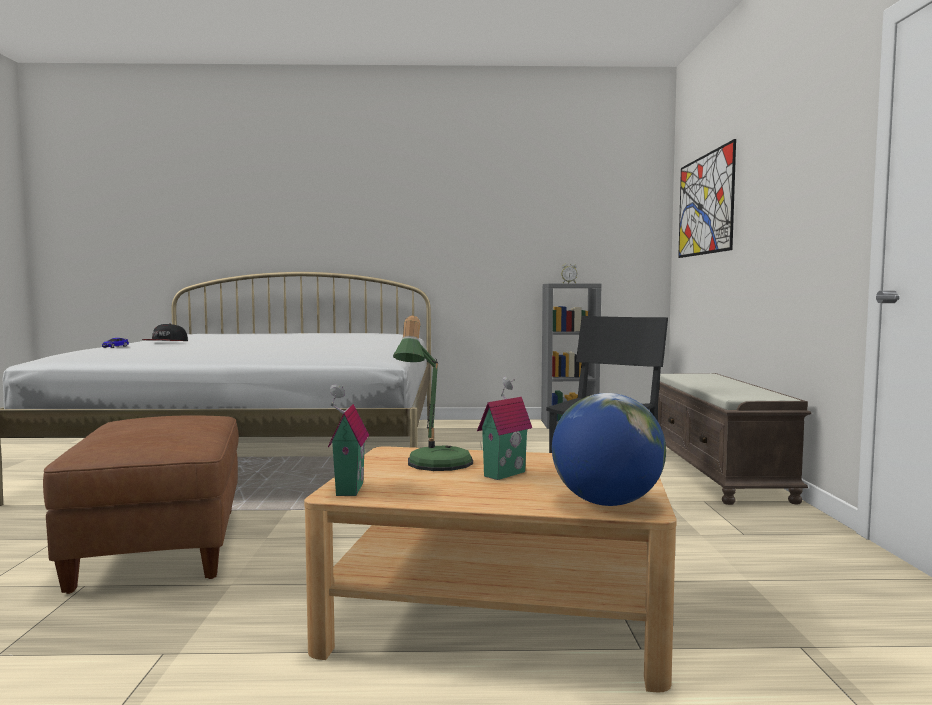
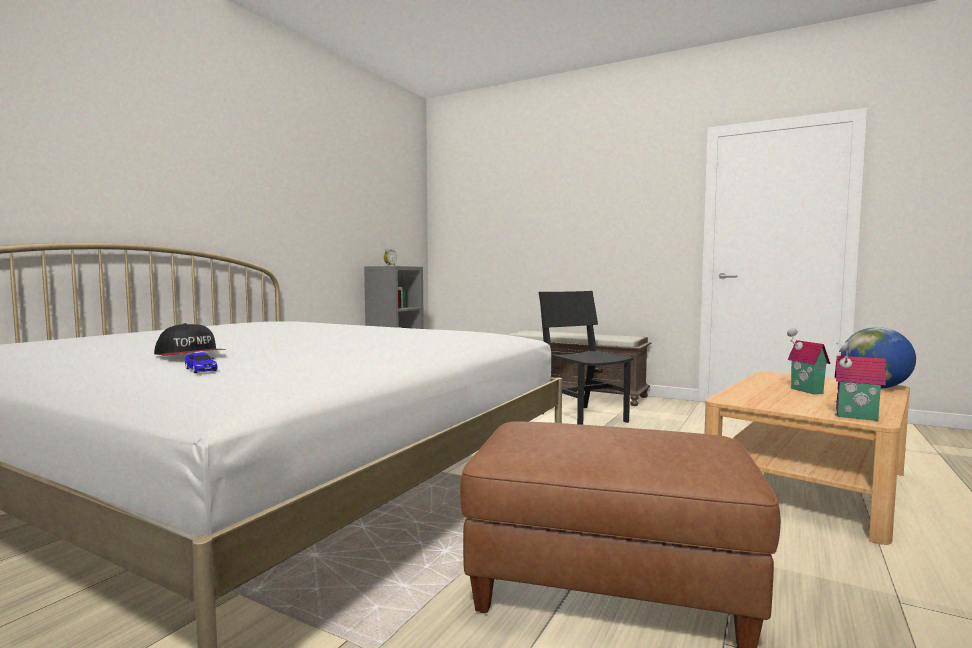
camera: 60 degrees left, 0 degrees up
table lamp [393,315,473,471] -> none
picture [678,139,736,258] -> none

